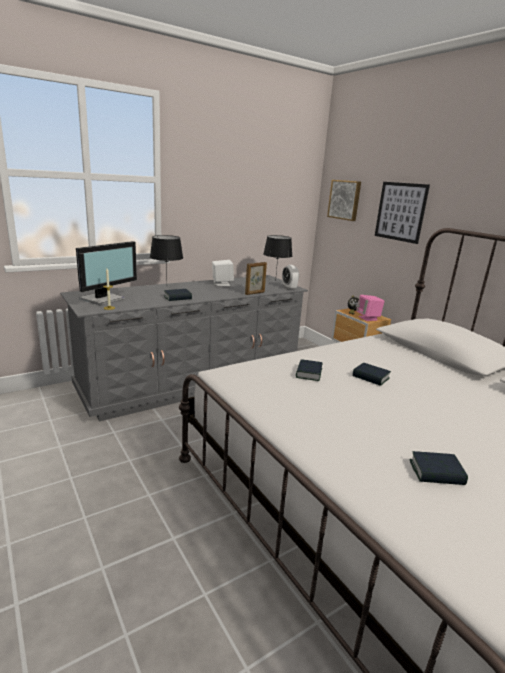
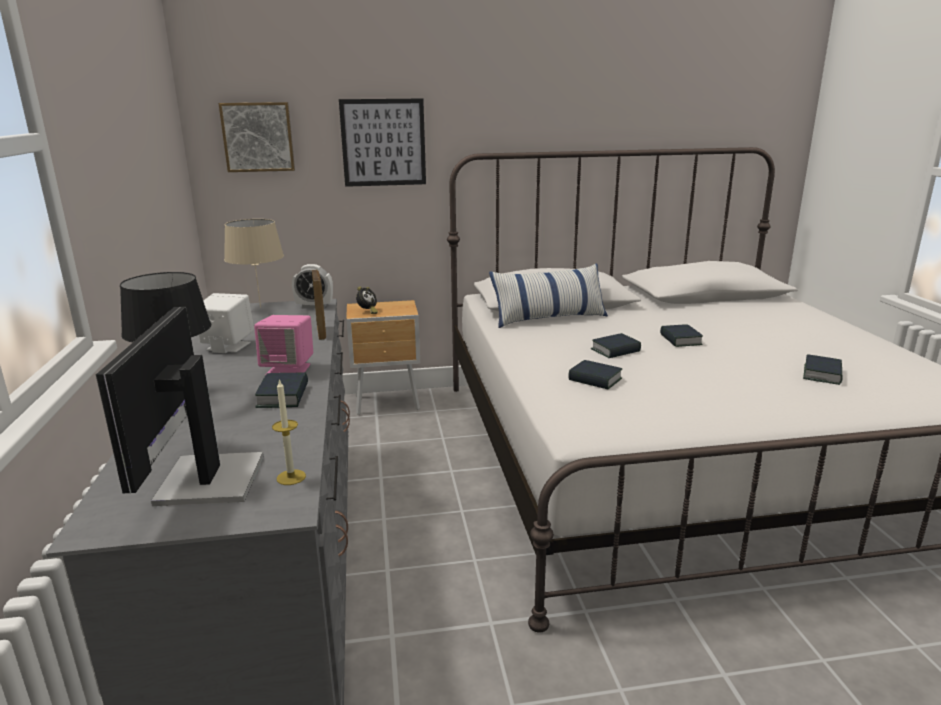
camera: 65 degrees left, 0 degrees up
monitor [76,241,137,305] -> monitor turned 150 degrees counterclockwise [96,307,263,506]
black table lamp [263,235,292,274] -> beige table lamp [224,219,284,308]
pink speaker [356,295,384,321] -> pink speaker moved to [254,315,313,375]
none -> pillow [489,264,608,328]
none -> book [660,324,703,347]

